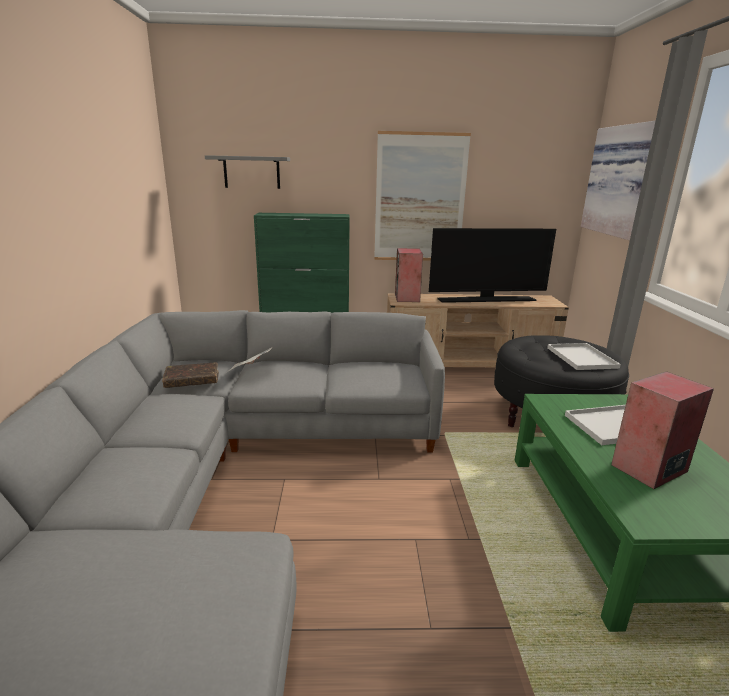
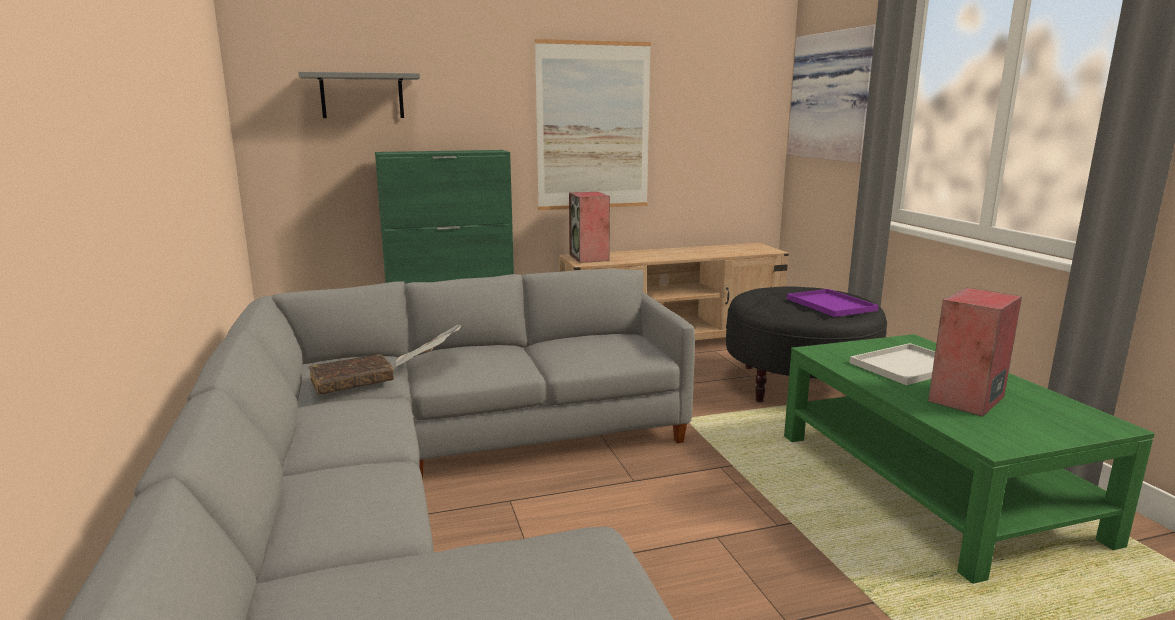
camera: 15 degrees left, 5 degrees down
television [429,228,556,303] -> none
white tray [547,343,621,370] -> purple tray [787,289,879,317]

